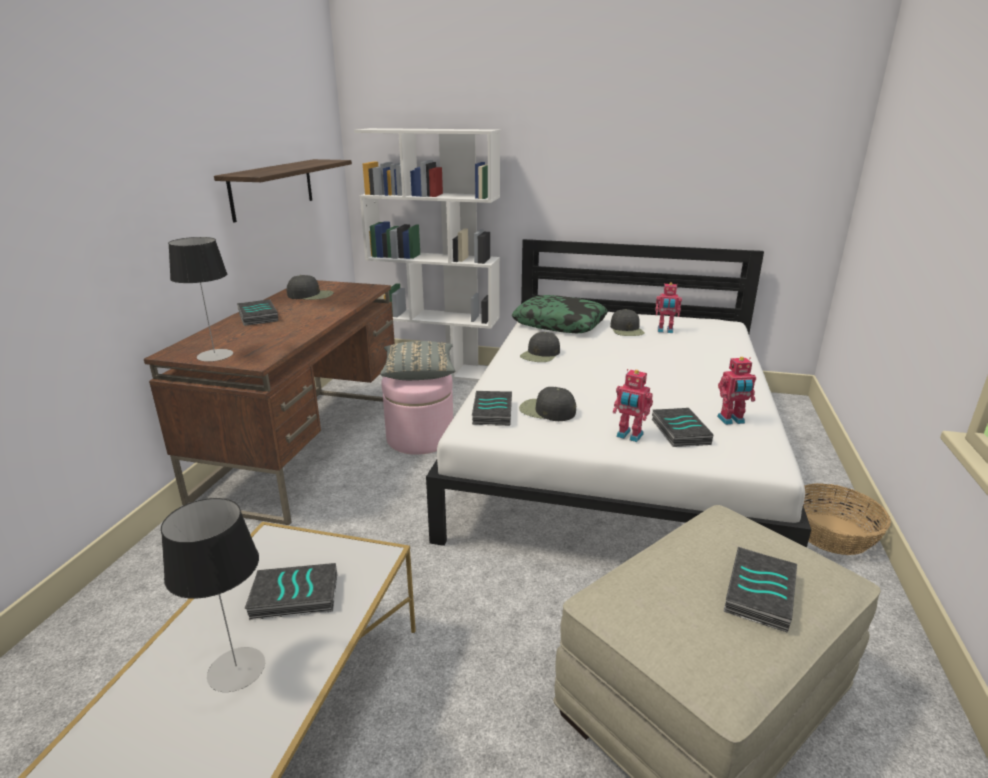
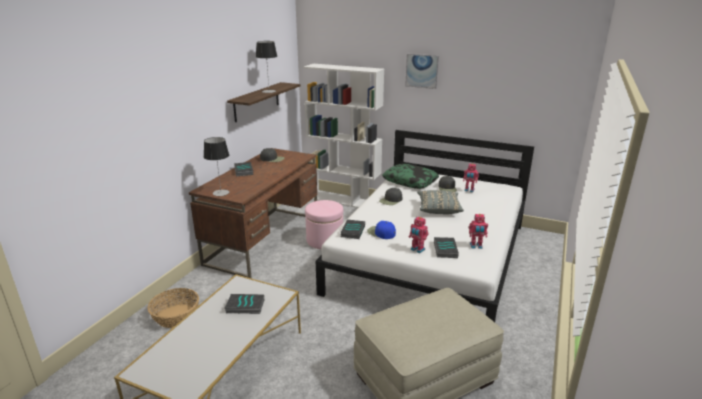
camera: 10 degrees right, 0 degrees up
table lamp [161,498,265,692] -> table lamp moved to [256,41,277,93]
grey pillow [380,341,455,380] -> grey pillow moved to [417,190,464,214]
black cap [519,387,576,421] -> blue cap [367,221,396,239]
book [723,547,797,632] -> none
basket [803,483,891,555] -> basket moved to [148,288,199,328]
none -> picture [405,54,439,89]

